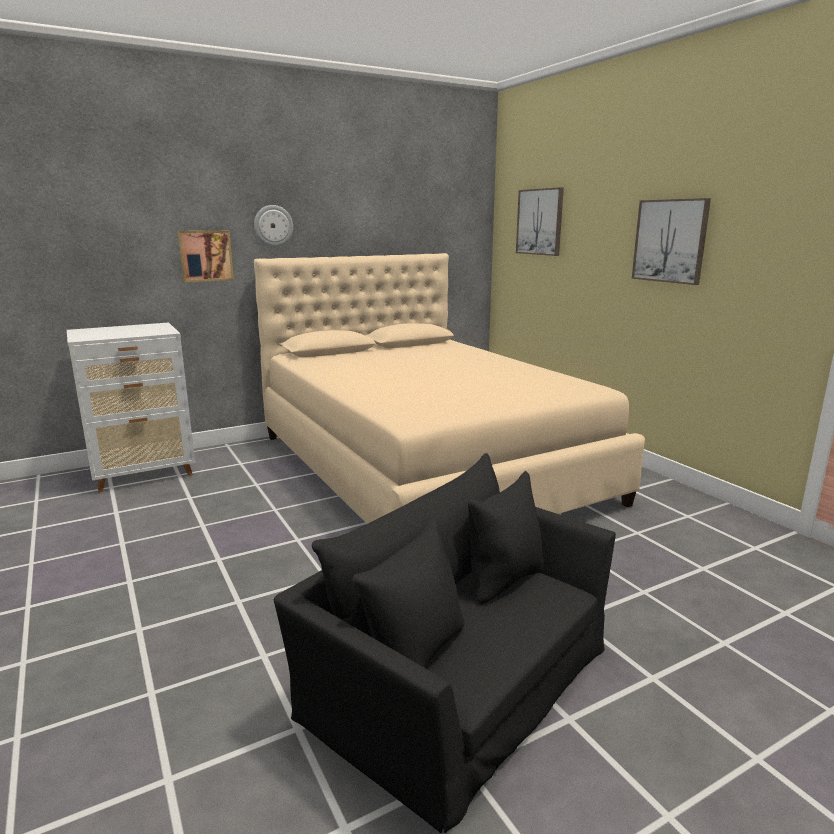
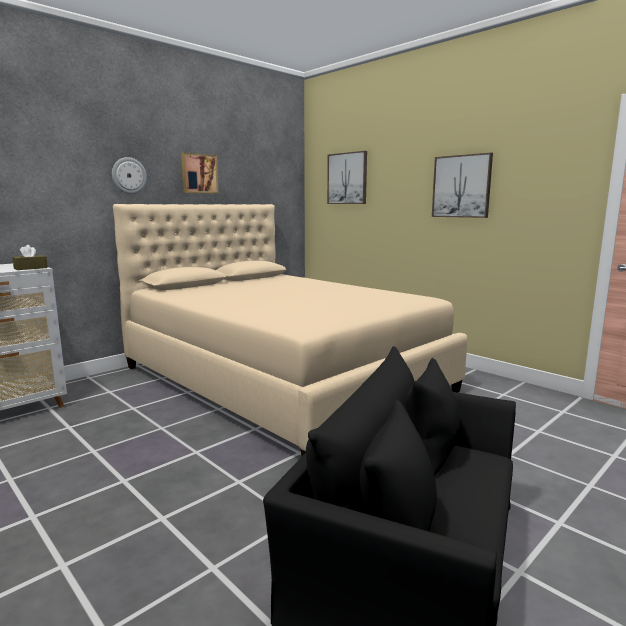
camera: 15 degrees left, 5 degrees down
picture [178,231,234,282] -> picture moved to [181,152,218,193]
none -> brown tissue box [12,245,48,270]

